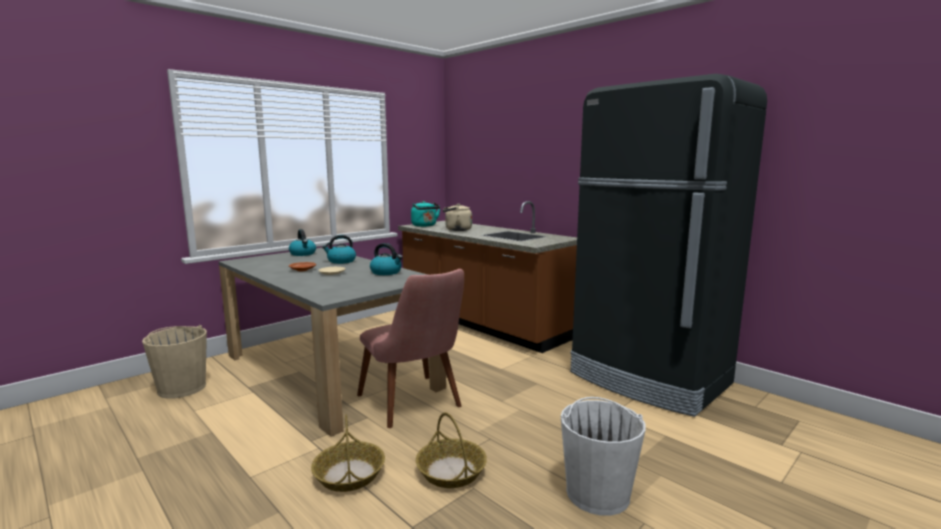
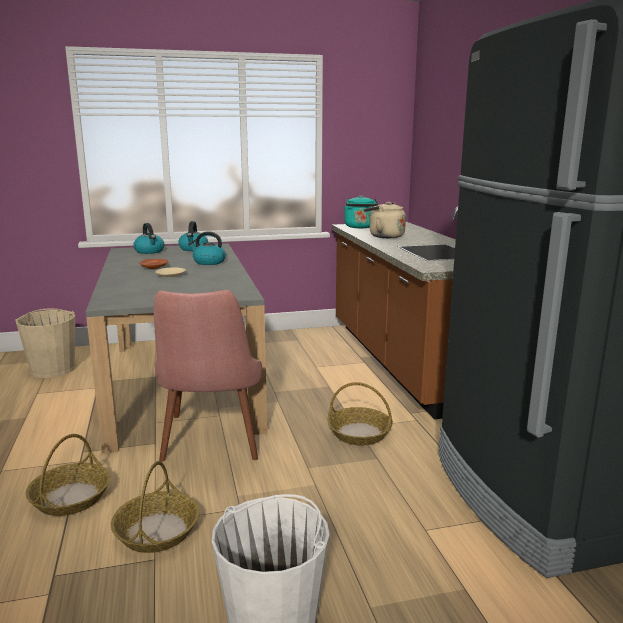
camera: 30 degrees right, 5 degrees up
kettle [370,243,402,275] -> kettle moved to [133,223,164,254]
none -> basket [328,382,393,446]

